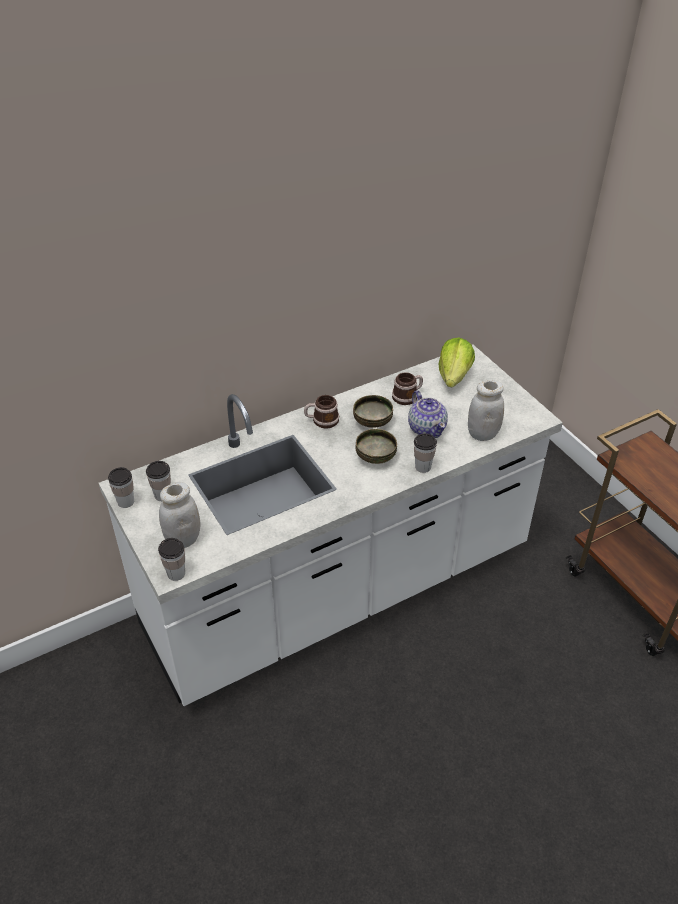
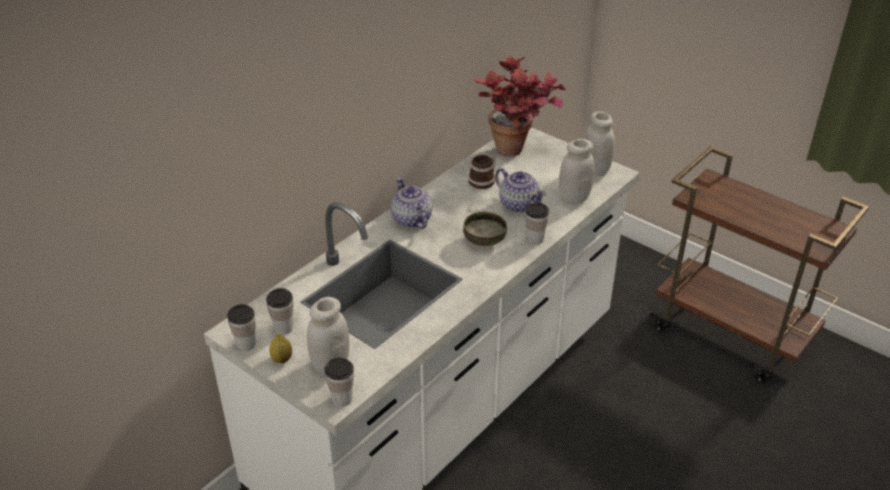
camera: 20 degrees left, 5 degrees down
mug [304,395,339,429] -> teapot [391,178,433,229]
bowl [353,395,393,428] -> none
lettuce [438,337,475,387] -> potted plant [475,56,565,156]
none -> lemon [269,334,292,363]
none -> white jar [584,111,615,176]

